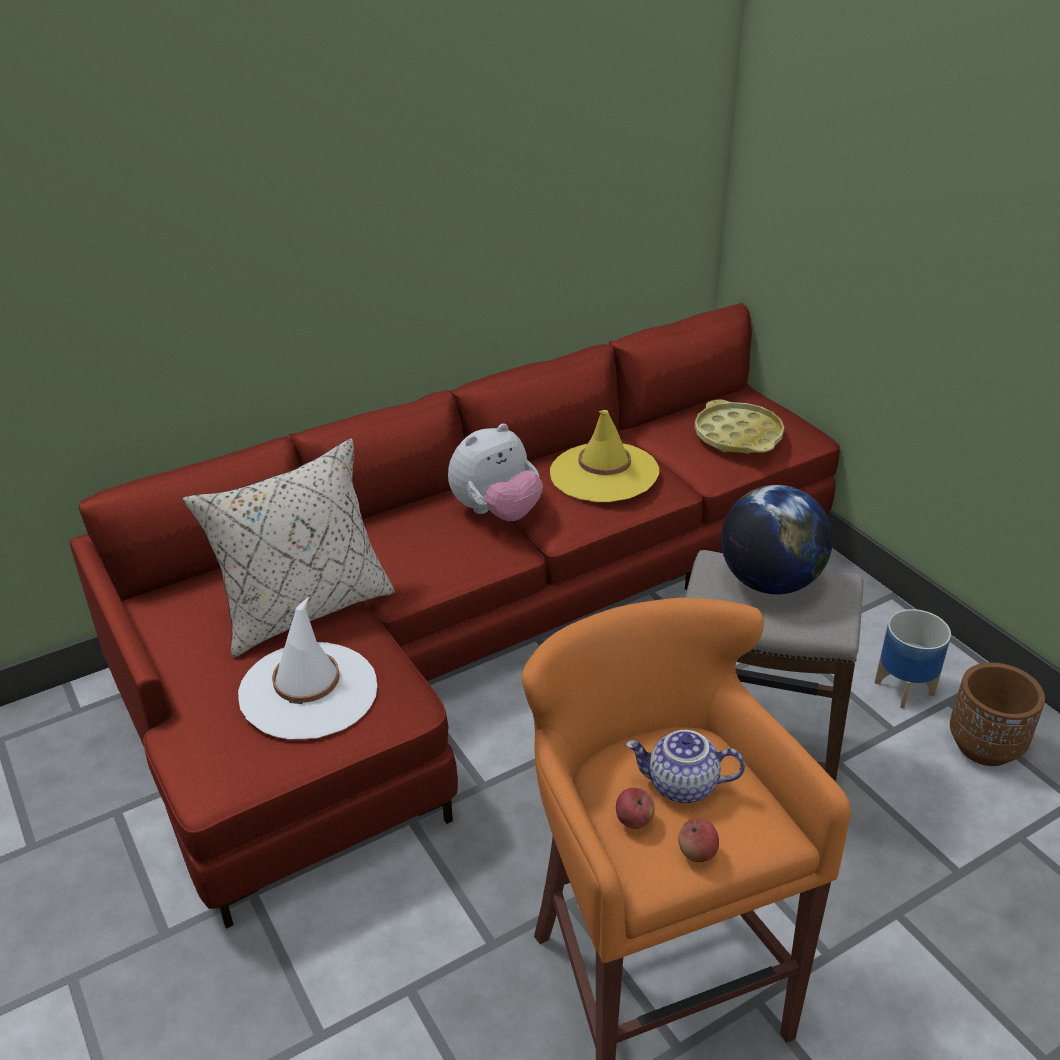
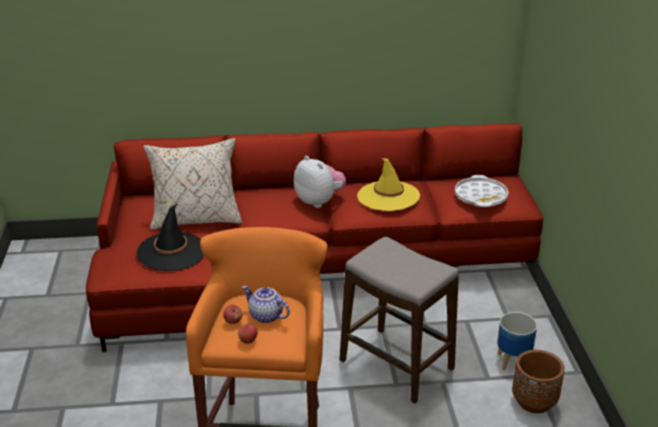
camera: 25 degrees right, 5 degrees down
white hat [238,597,377,739] -> black hat [137,203,204,271]
plush toy [448,424,543,521] -> plush toy turned 120 degrees counterclockwise [294,156,346,208]
yellow tray [694,399,784,454] -> white tray [455,175,508,207]
globe [721,485,833,594] -> none

